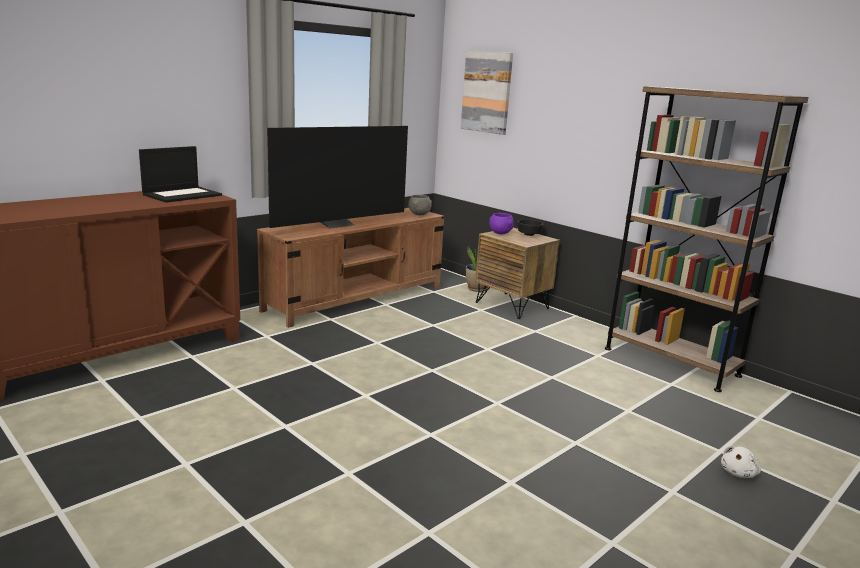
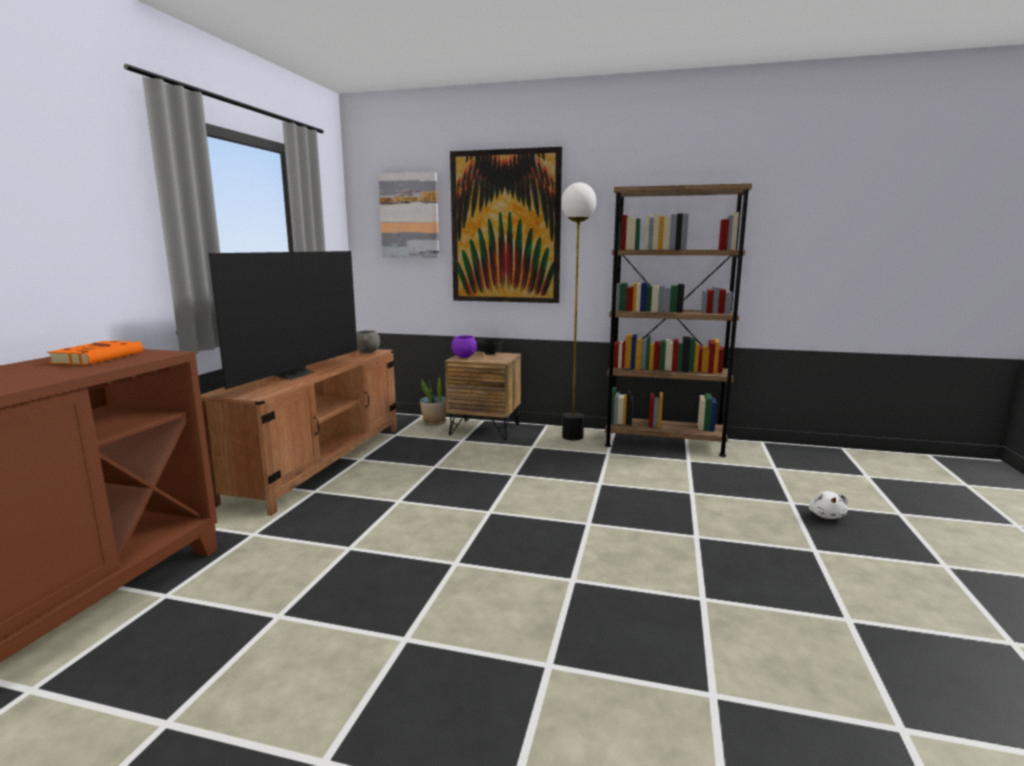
camera: 30 degrees left, 5 degrees down
laptop [139,146,222,203] -> orange book [47,341,143,365]
none -> picture [450,147,562,303]
none -> floor lamp [561,182,596,440]

